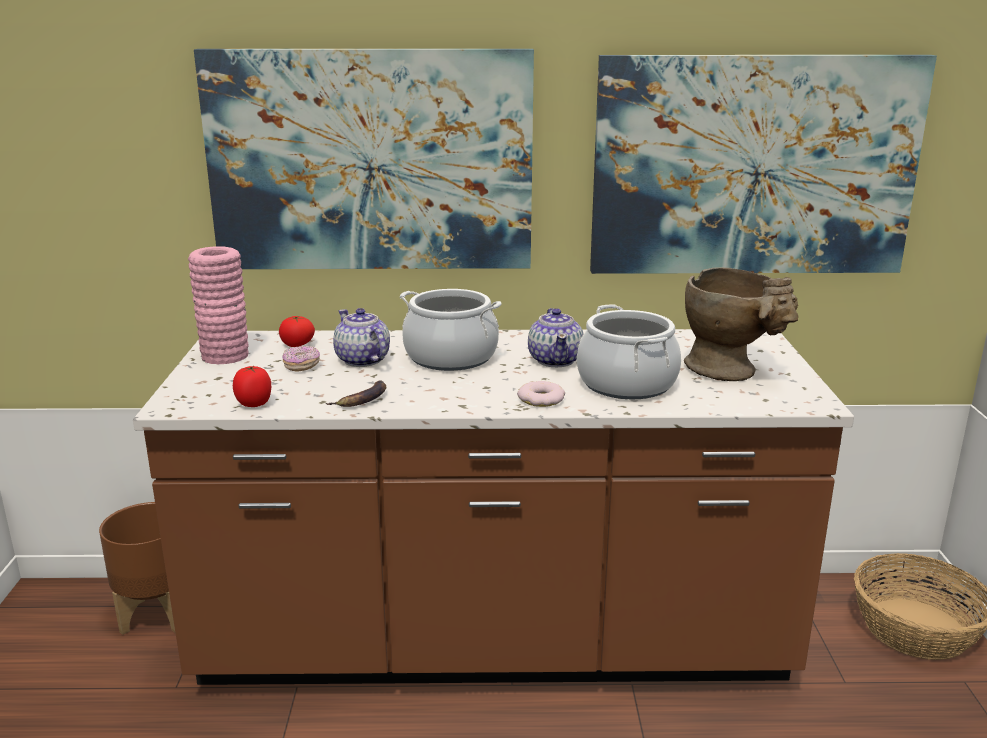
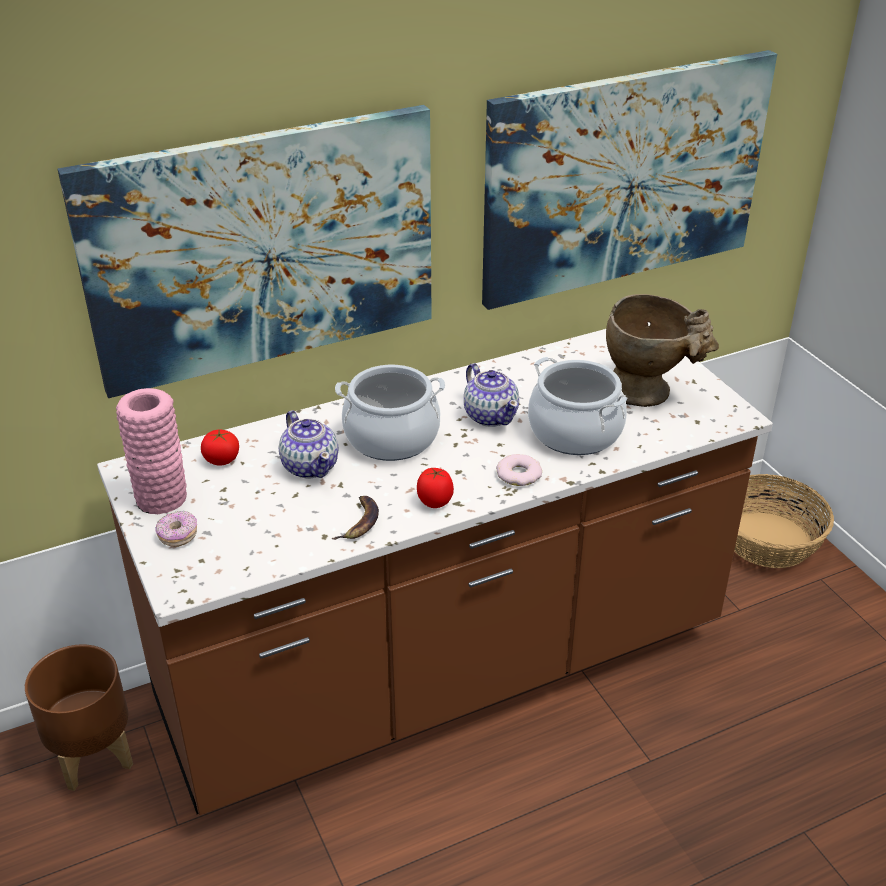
camera: 25 degrees left, 15 degrees up
tomato [233,366,271,407] -> tomato moved to [417,468,454,508]
donut [282,346,320,372] -> donut moved to [156,511,197,547]
teapot [333,308,390,367] -> teapot turned 150 degrees counterclockwise [279,411,338,478]

